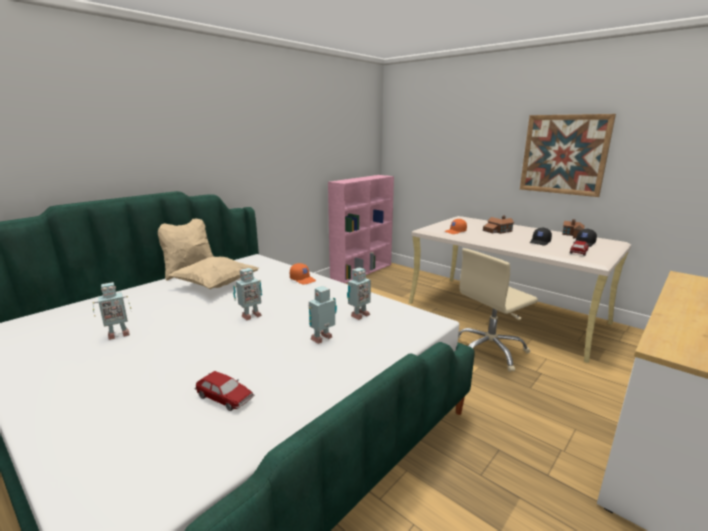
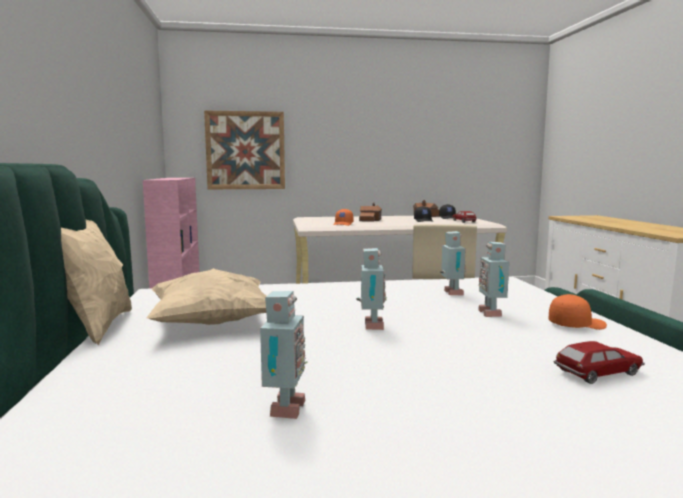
camera: 50 degrees left, 10 degrees down
orange cap [290,263,316,285] -> orange cap moved to [548,294,607,330]
picture [520,114,616,197] -> picture moved to [204,110,285,189]

